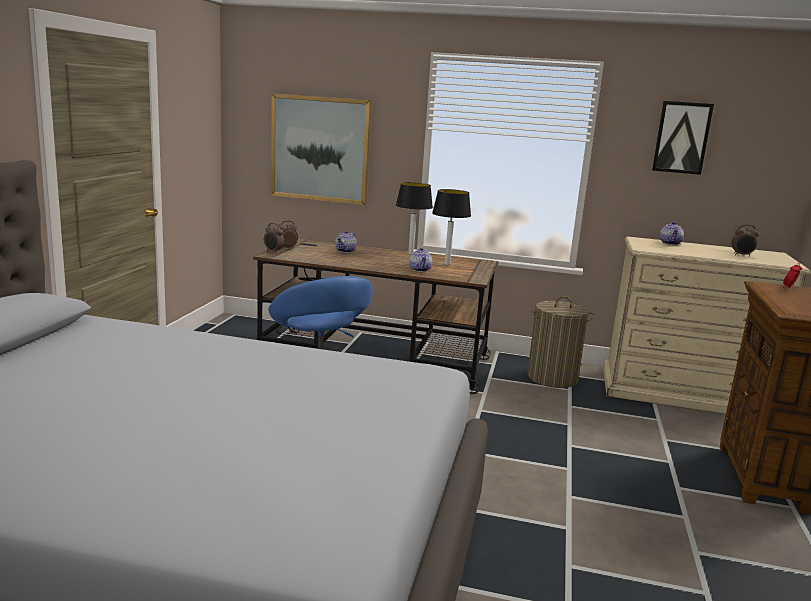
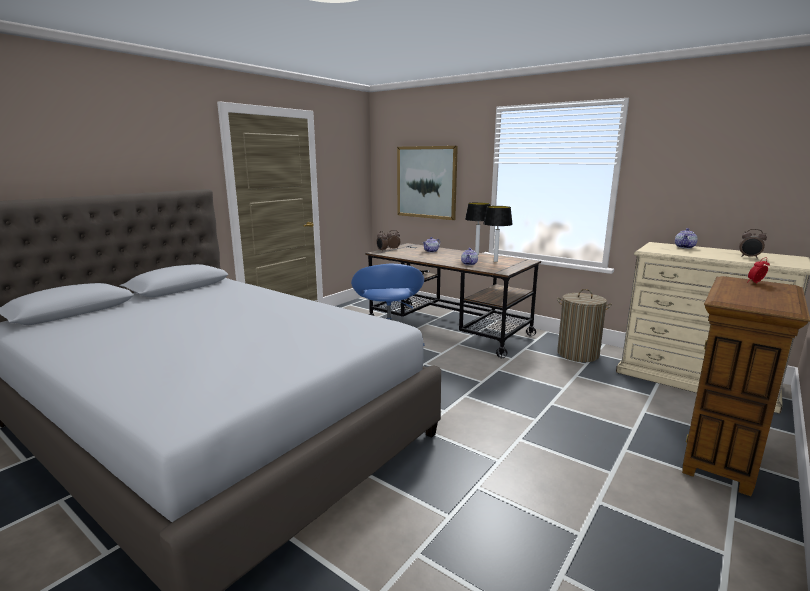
camera: 25 degrees right, 0 degrees up
picture [652,101,714,175] -> none

